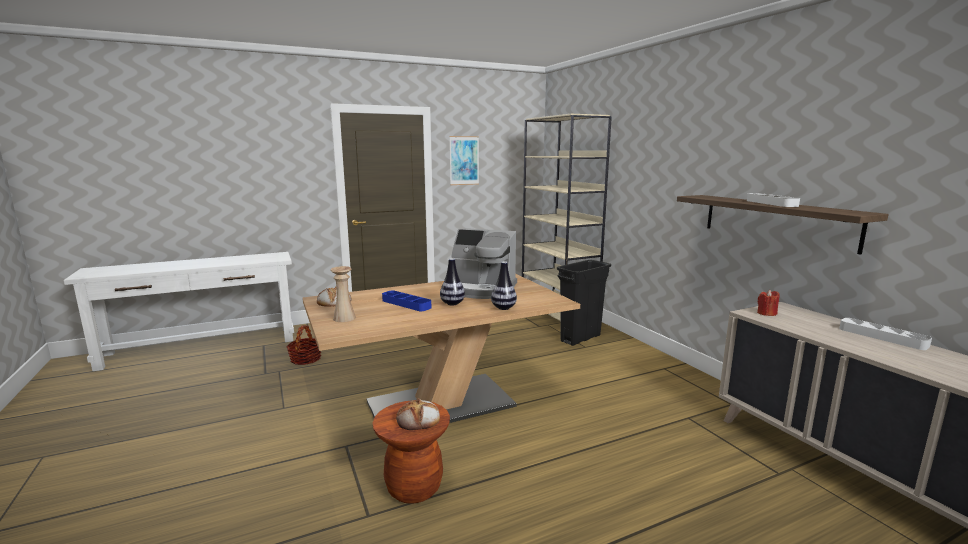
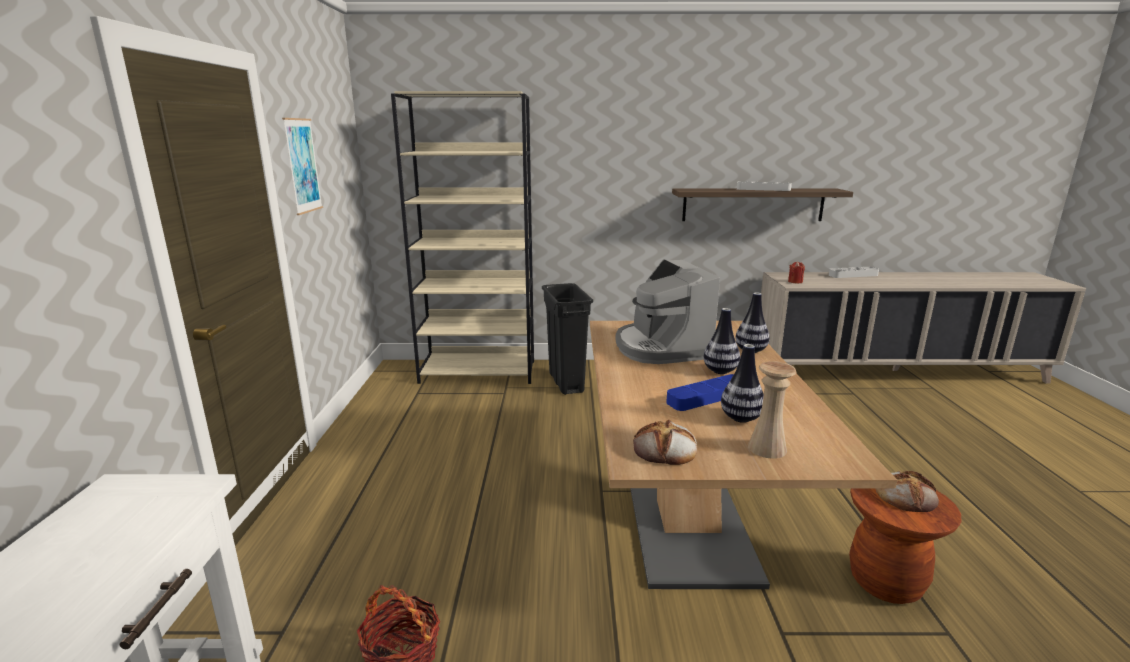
camera: 65 degrees left, 5 degrees up
coffee machine [451,228,517,299] -> coffee machine turned 120 degrees clockwise [616,259,720,364]
none -> vase [721,344,764,423]

